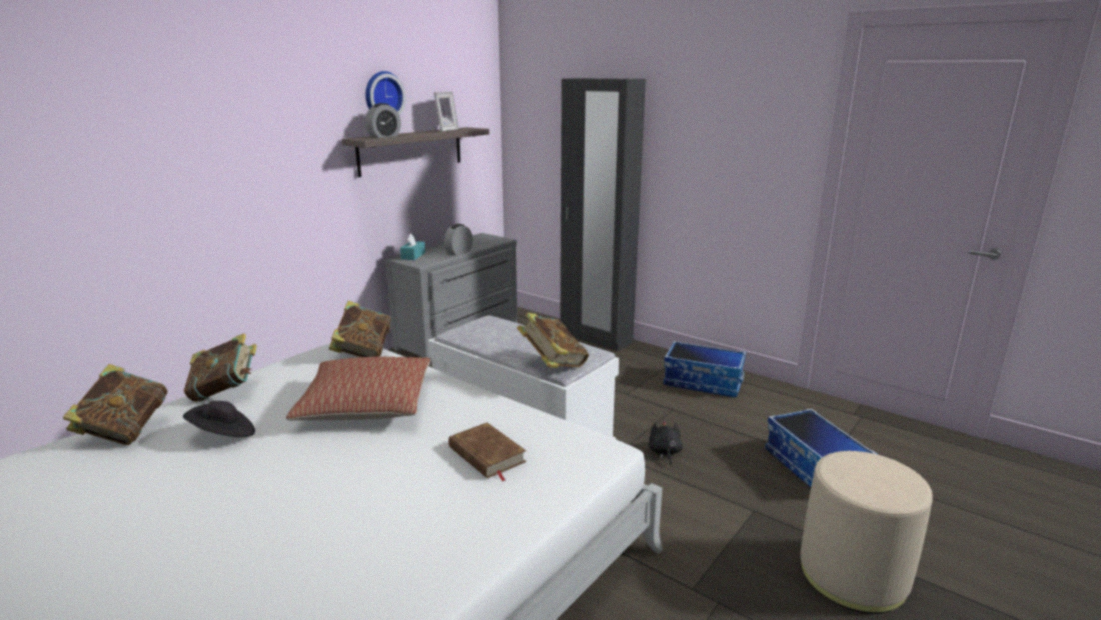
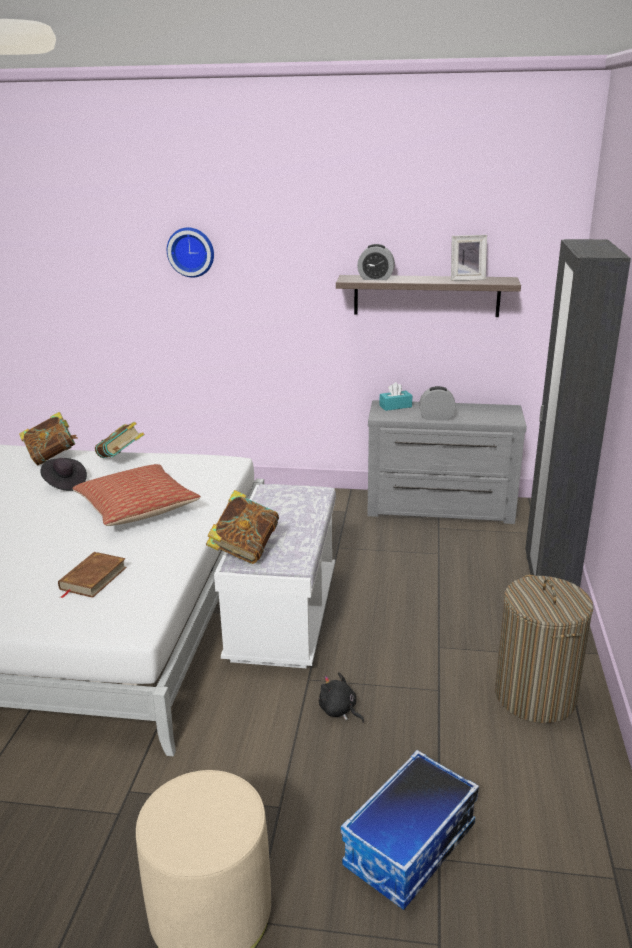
camera: 60 degrees right, 5 degrees up
book [329,301,391,357] -> none
wall clock [365,71,406,115] -> wall clock moved to [167,228,214,278]
black plush toy [649,420,683,465] -> black plush toy turned 105 degrees counterclockwise [319,672,364,723]
storage box [663,341,746,397] -> laundry basket [495,575,593,723]

